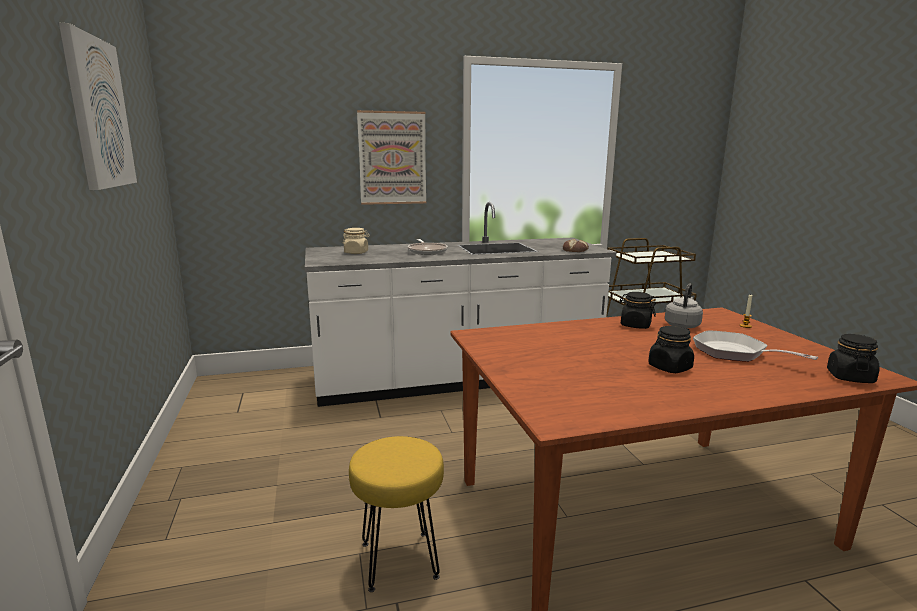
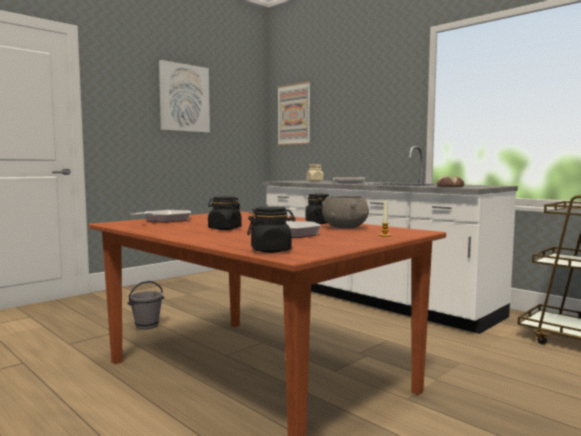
camera: 60 degrees right, 10 degrees down
yellow stool [349,436,444,592] -> grey bucket [128,281,164,330]
picture [357,110,426,205] -> picture moved to [277,81,311,145]
grey kettle [665,284,703,328] -> grey bowl [321,196,369,229]
none -> frying pan [131,210,191,222]

